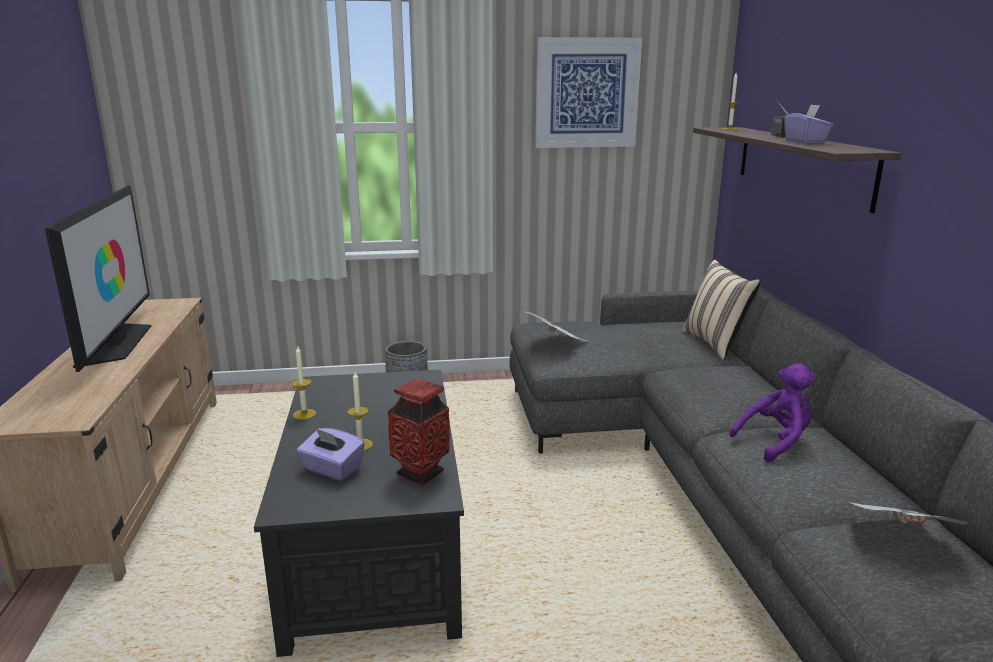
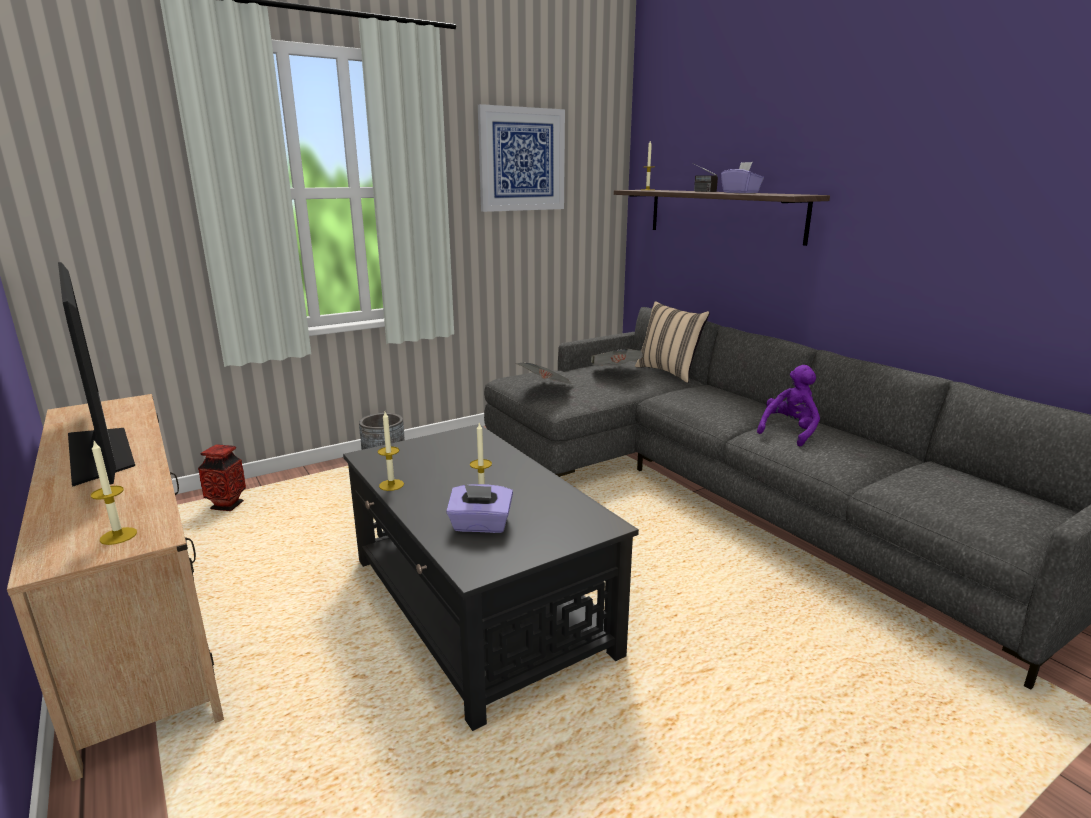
camera: 25 degrees left, 0 degrees up
vase [388,379,450,486] -> vase moved to [198,444,246,511]
newspaper [849,502,968,525] -> newspaper moved to [591,349,643,366]
none -> candle [91,441,137,545]

